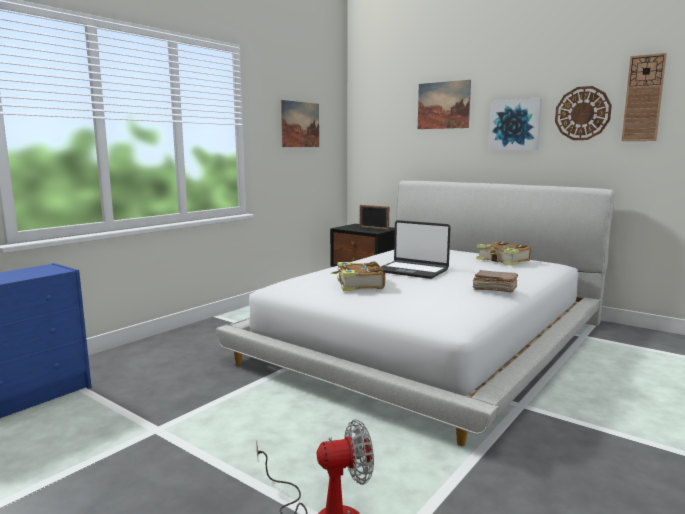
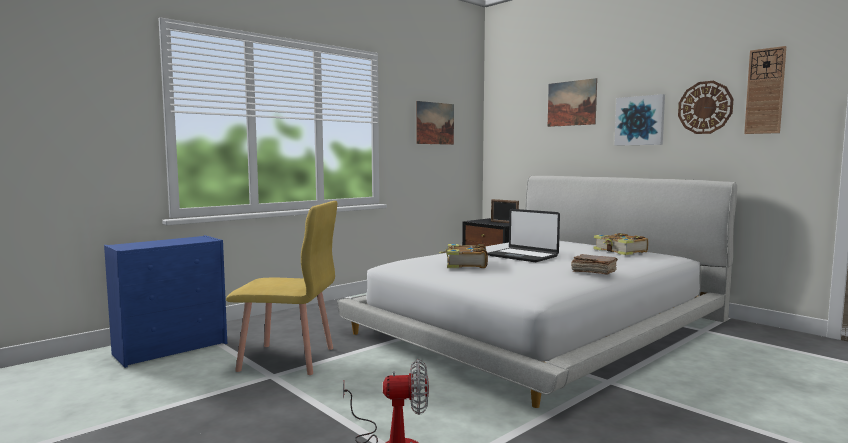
camera: 10 degrees right, 5 degrees down
none -> yellow chair [226,201,337,375]

